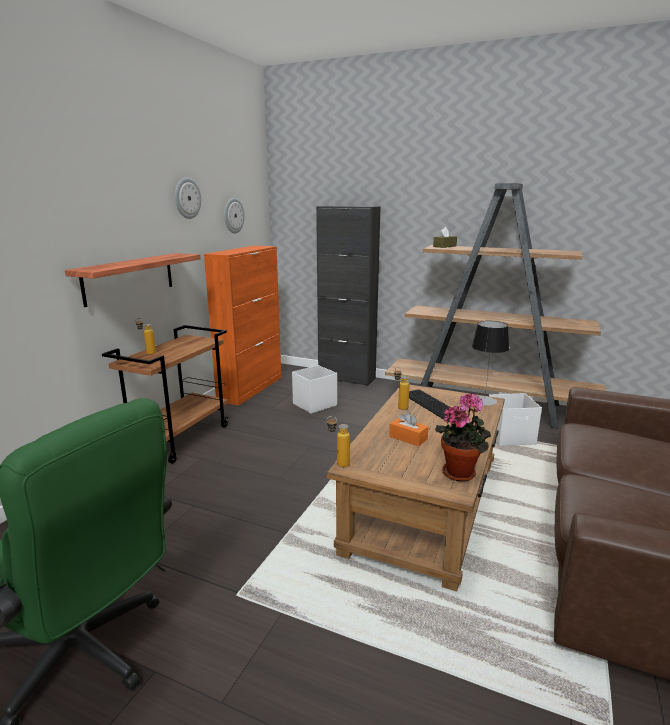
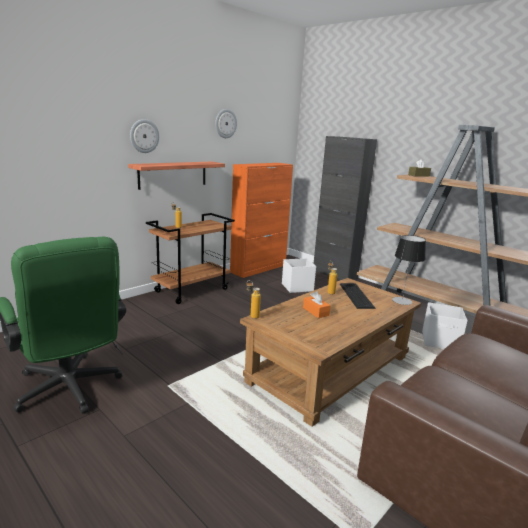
camera: 20 degrees right, 0 degrees up
wall clock [224,198,245,233] -> wall clock moved to [130,119,159,153]
potted plant [435,393,491,481] -> none

